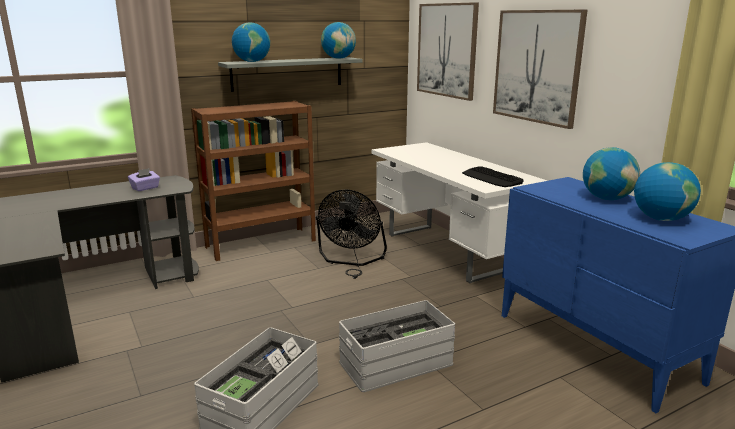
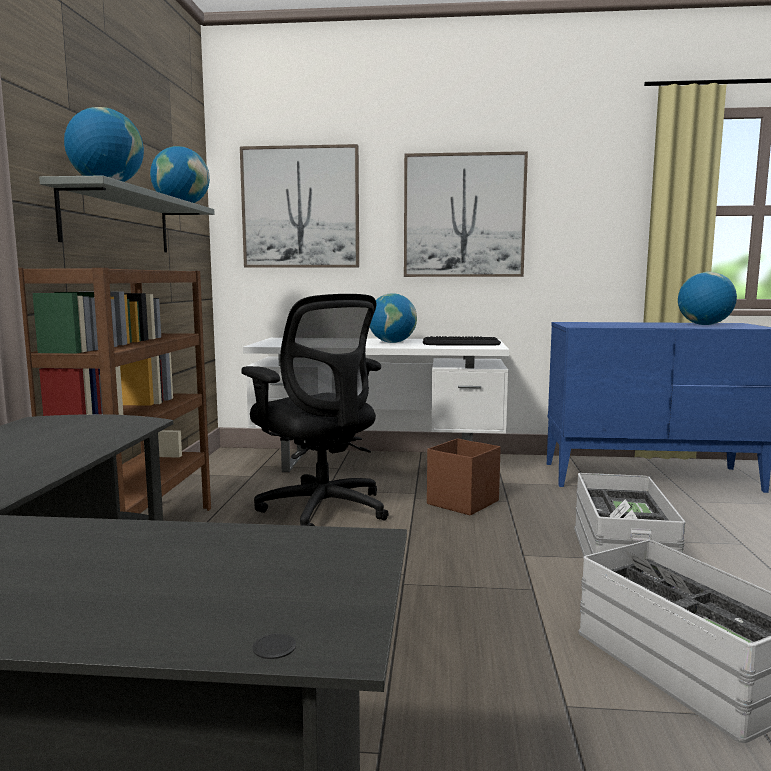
camera: 55 degrees left, 10 degrees down
purple tissue box [128,168,160,191] -> none
black fan [315,190,387,279] -> black office chair [241,294,389,526]
globe [583,147,640,200] -> globe moved to [370,293,417,343]
none -> brown storage box [427,438,501,516]

